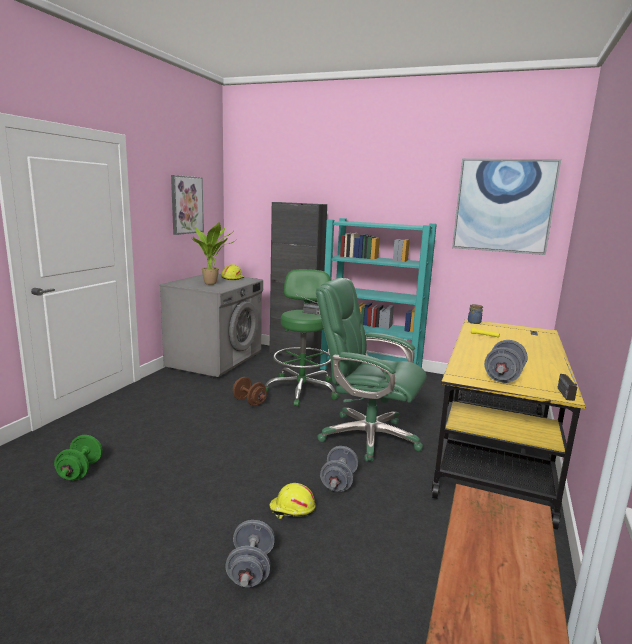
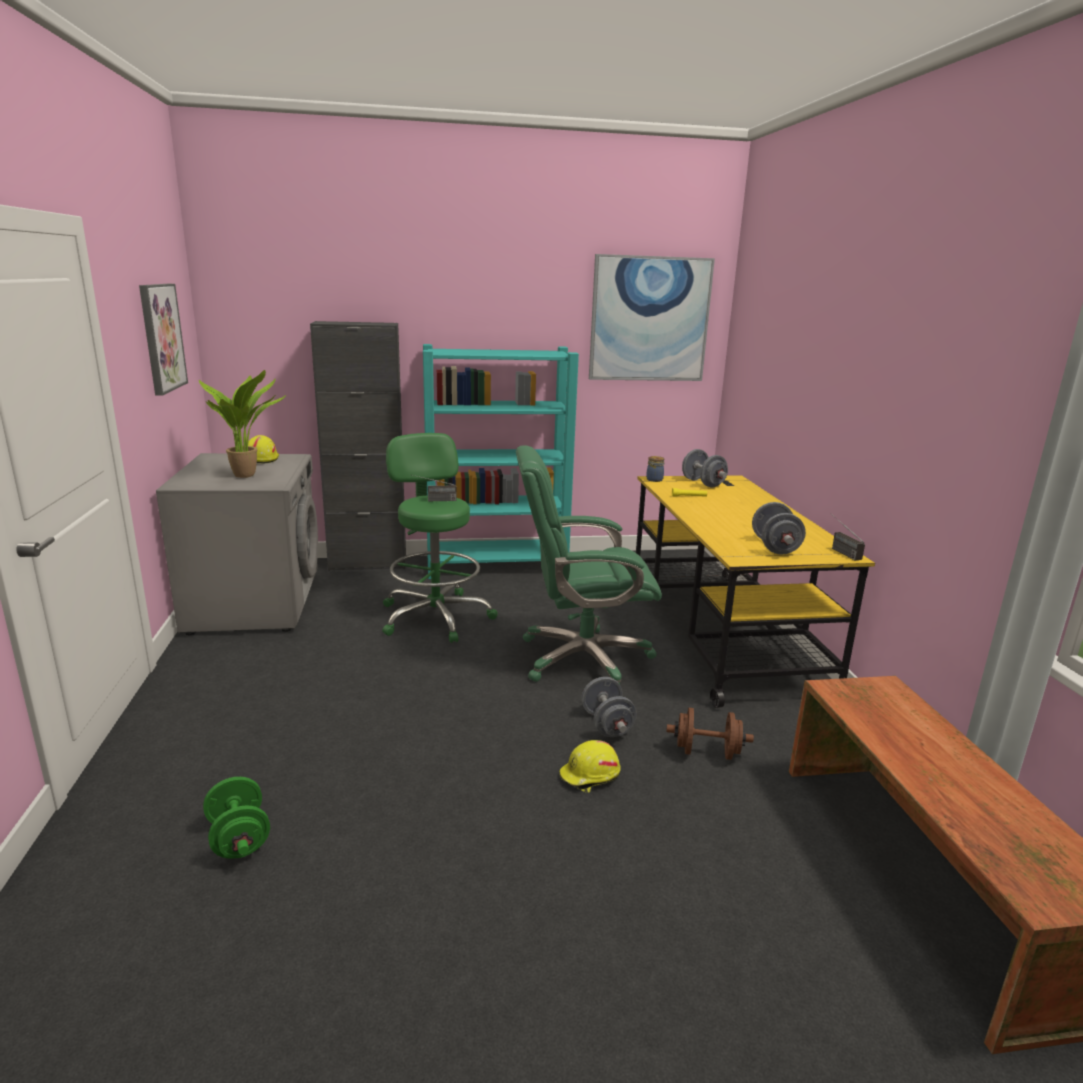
camera: 30 degrees left, 5 degrees up
grey dumbbell [225,520,275,587] -> grey dumbbell moved to [682,449,728,487]
brown dumbbell [233,377,267,406] -> brown dumbbell moved to [666,708,754,760]

